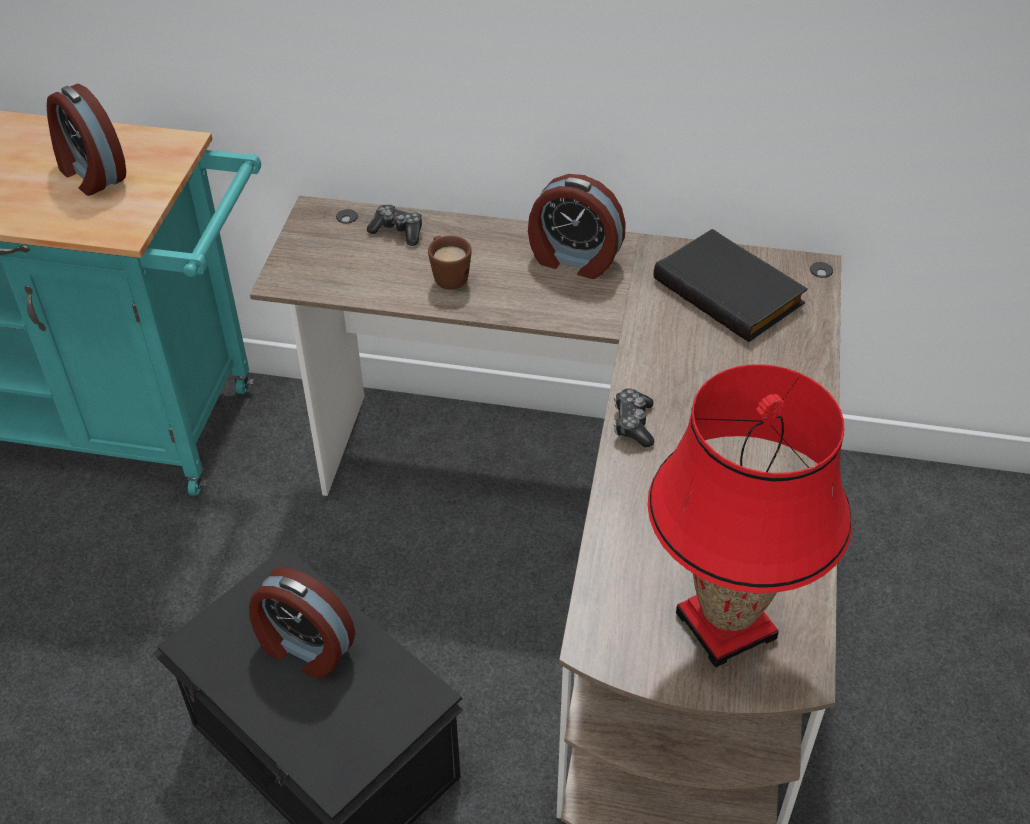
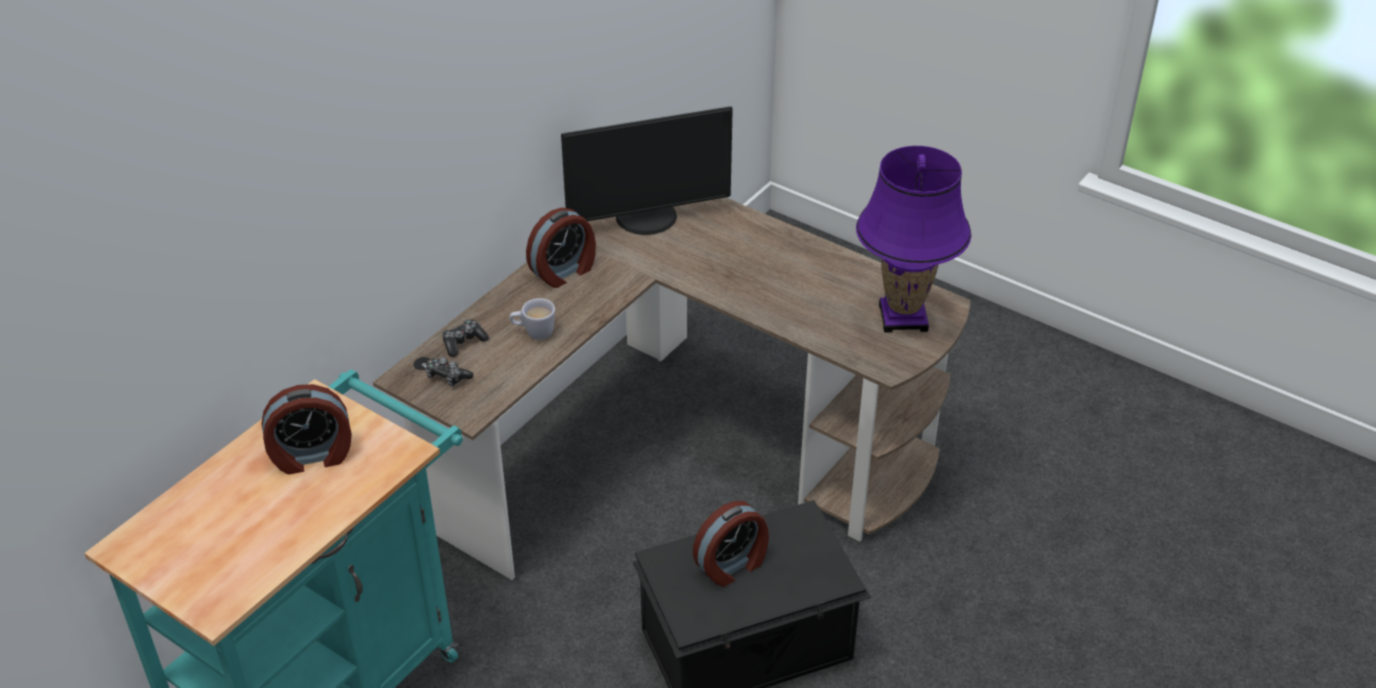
camera: 65 degrees left, 5 degrees down
brown mug [428,236,472,290] -> white mug [509,298,555,340]
game controller [614,388,654,447] -> game controller moved to [426,357,473,386]
red table lamp [647,364,853,667] -> purple table lamp [856,146,971,333]
black book [653,229,808,342] -> monitor [561,106,733,235]

